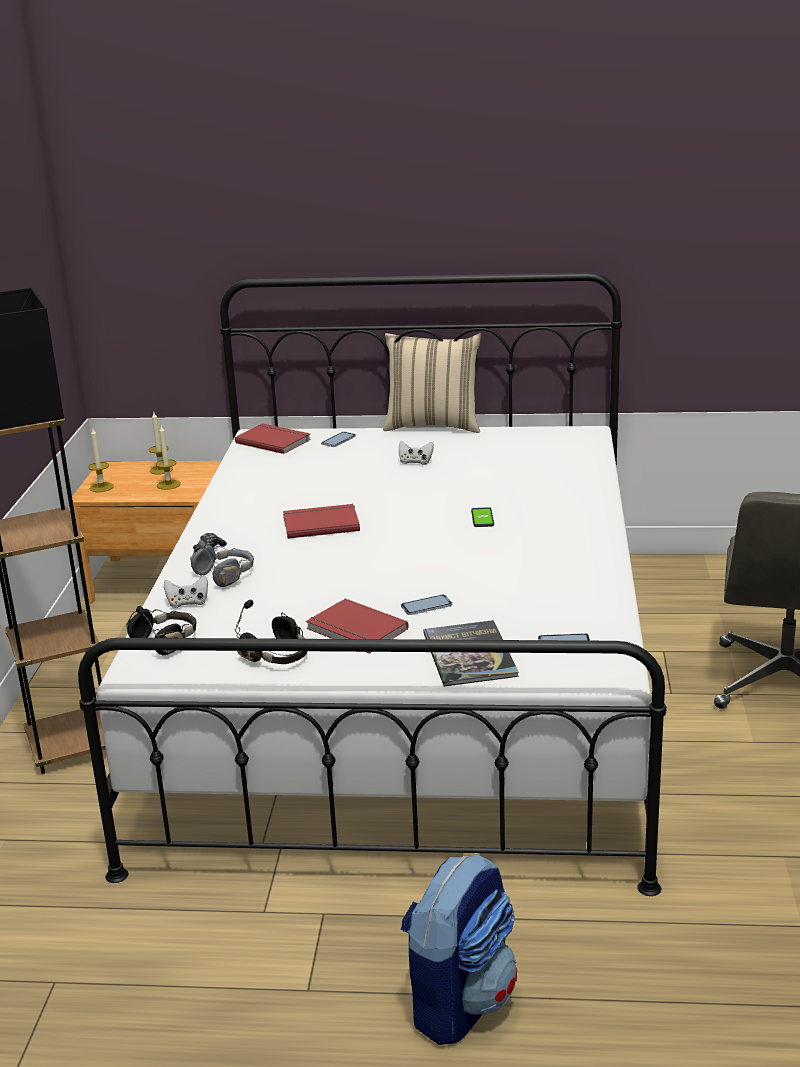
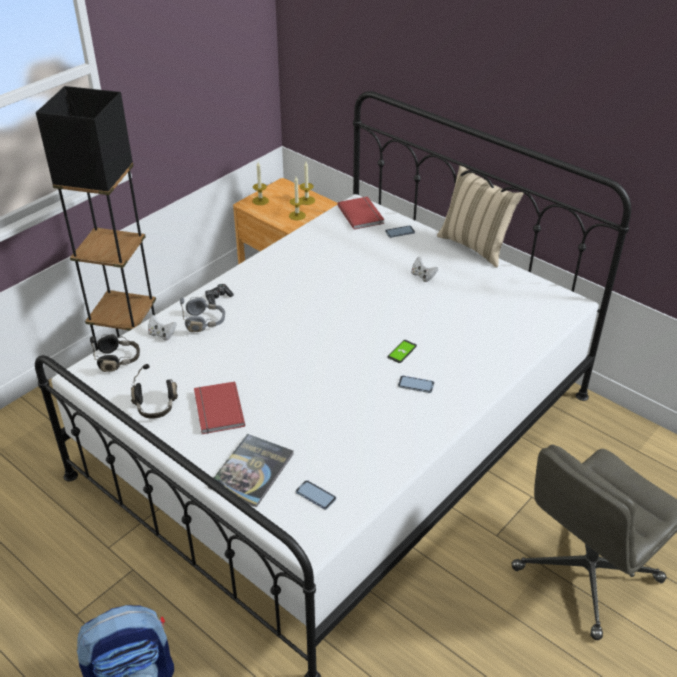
camera: 35 degrees right, 15 degrees up
red book [283,504,360,539] -> none
phone [401,594,452,615] -> phone moved to [398,376,434,393]

